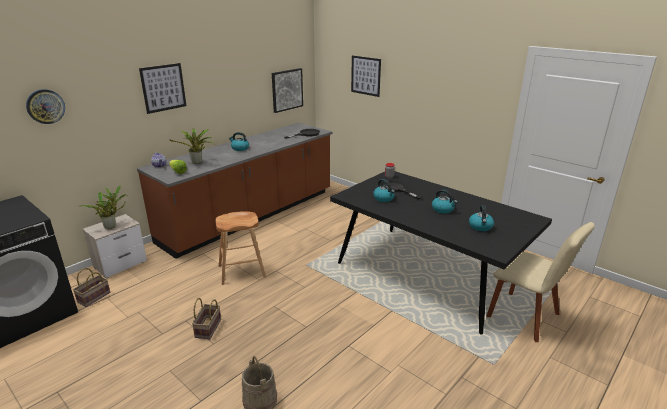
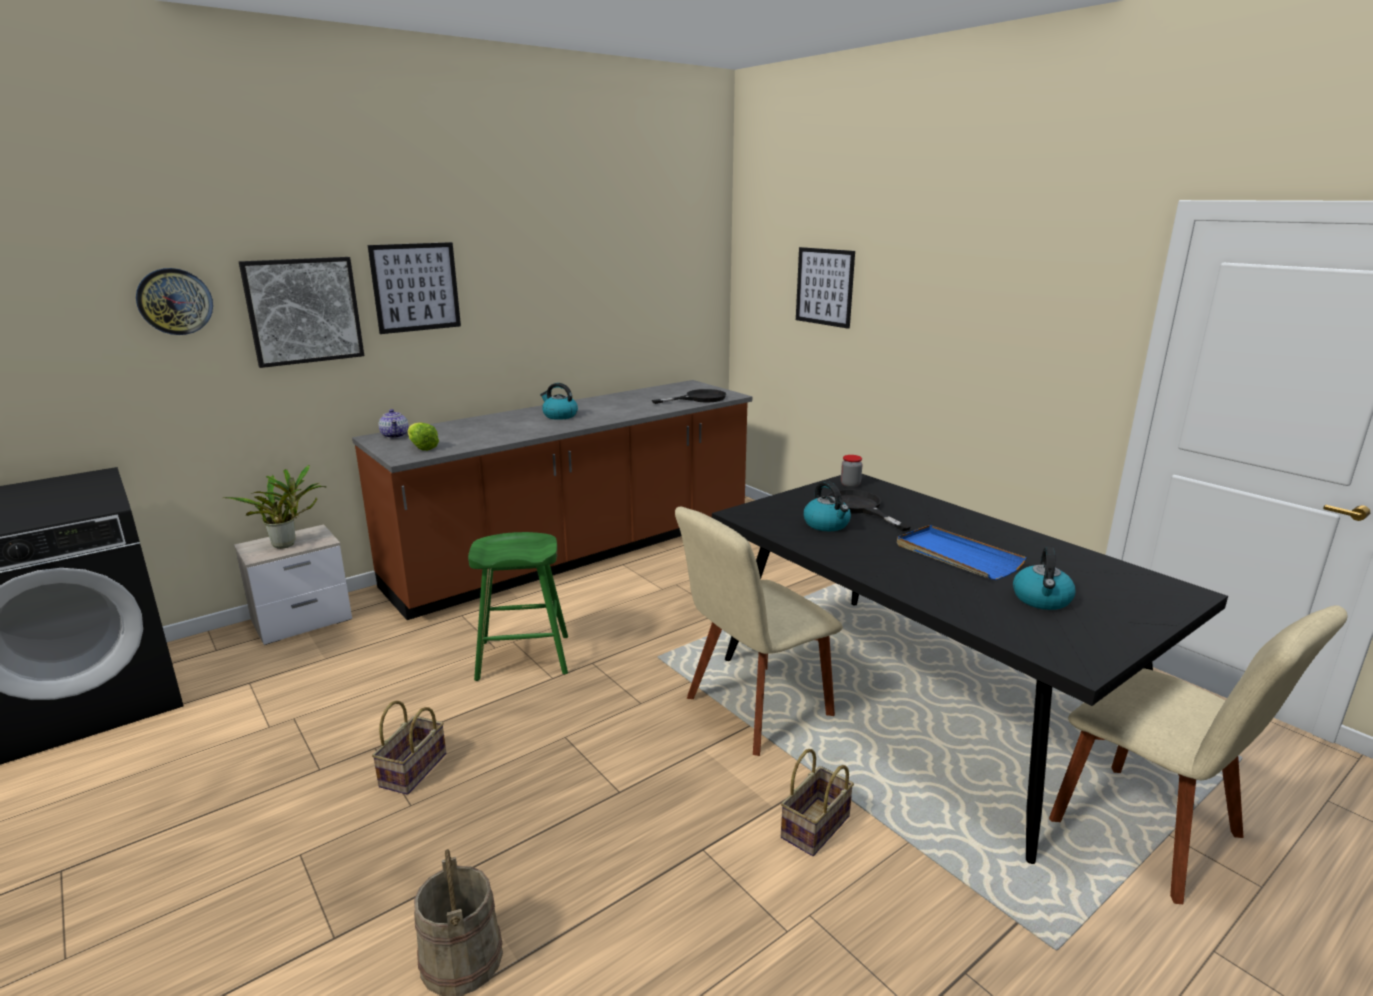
camera: 10 degrees right, 5 degrees down
basket [73,268,111,307] -> basket moved to [781,749,854,856]
potted plant [170,128,214,164] -> none
brown stool [215,211,266,285] -> green stool [468,532,568,681]
picture [272,68,303,113] -> picture moved to [239,257,364,368]
kettle [432,189,457,214] -> blue tray [897,525,1027,580]
none -> beige chair [675,506,843,756]

